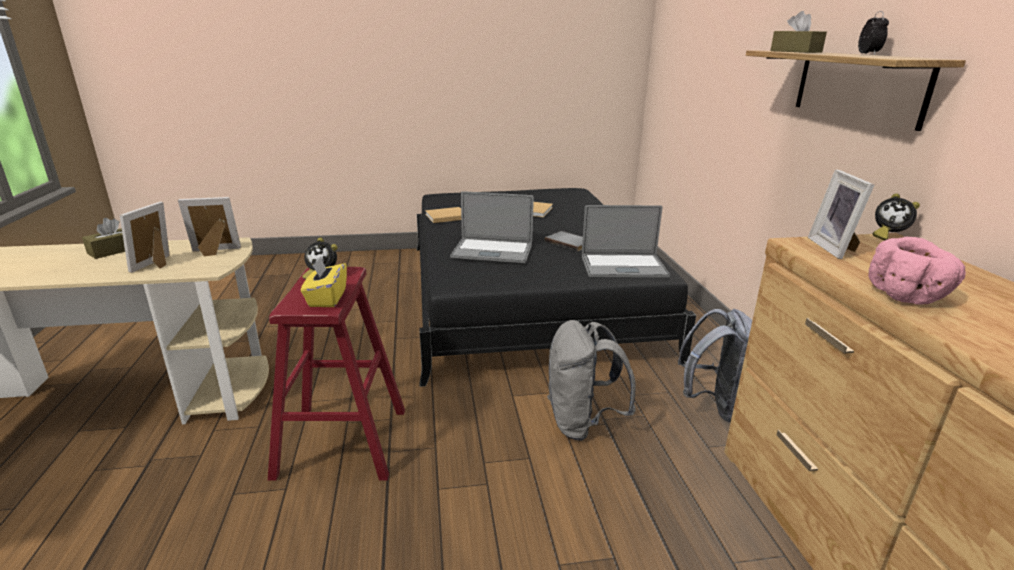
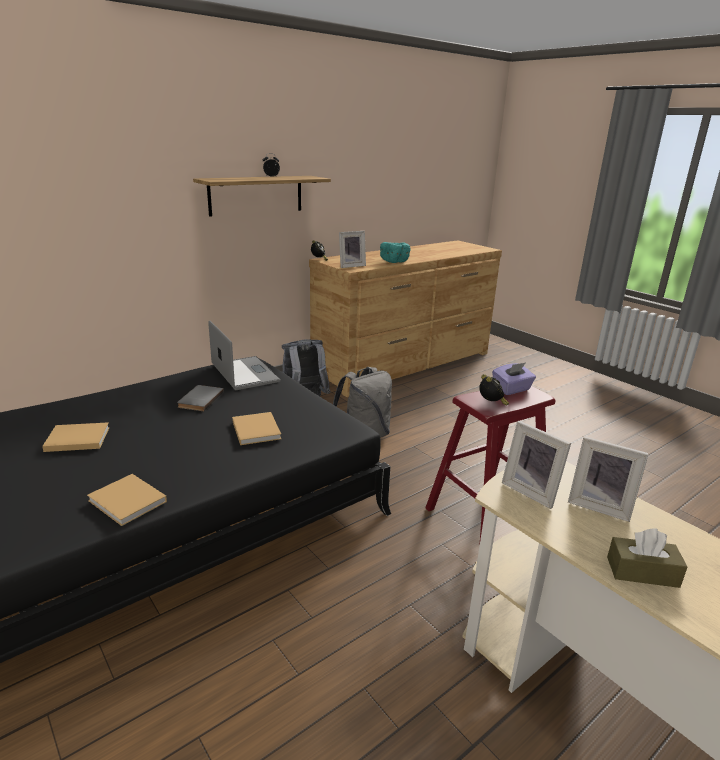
camera: 120 degrees left, 0 degrees up
picture frame [120,201,170,273] -> picture frame turned 45 degrees clockwise [568,436,649,522]
yellow tissue box [301,257,347,307] -> purple tissue box [492,362,536,395]
laptop [450,191,534,263] -> beige book [232,412,281,445]
brown tissue box [770,11,827,53] -> none
pink bowl [868,236,966,304] -> turquoise bowl [380,242,411,263]

